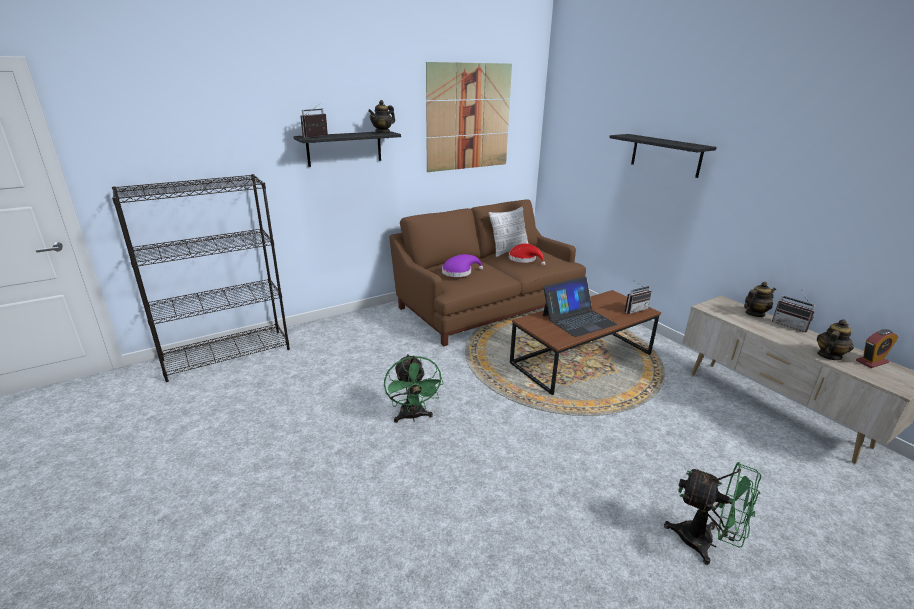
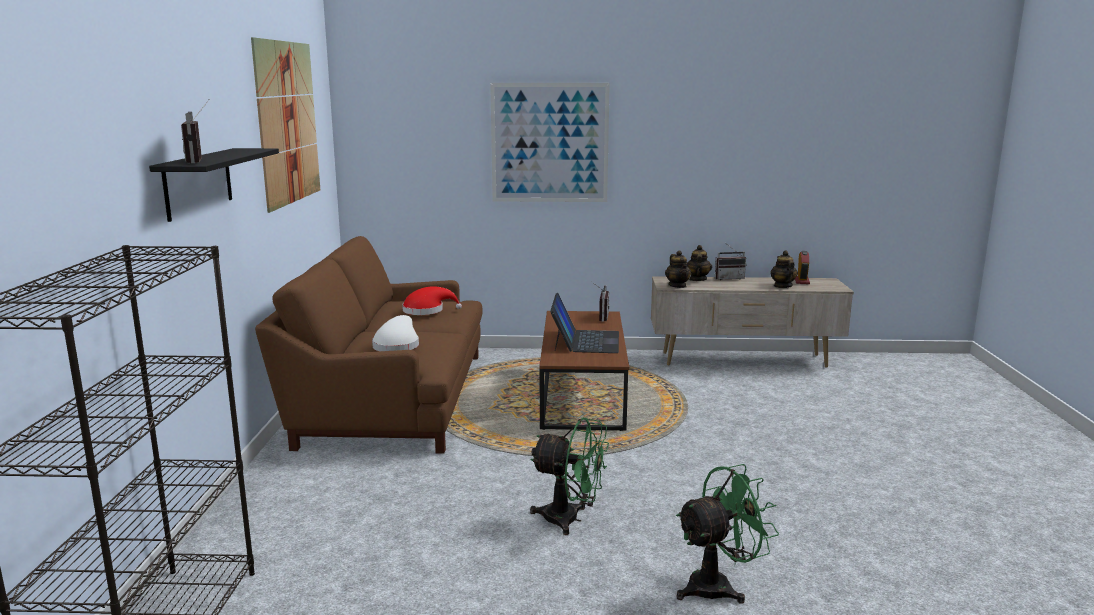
camera: 55 degrees left, 10 degrees down
teapot [368,100,395,134] -> teapot moved to [665,251,691,288]
purple hat [442,254,483,277] -> white hat [372,315,419,351]
pillow [489,206,529,257] -> none
black shelf [609,134,717,178] -> picture [490,83,610,202]
green fan [664,462,761,565] -> green fan moved to [676,464,779,603]

